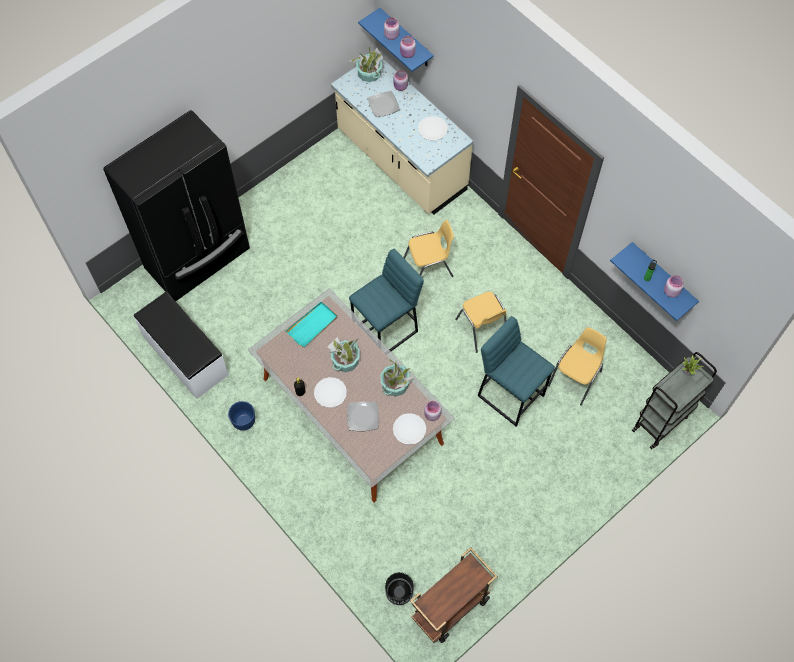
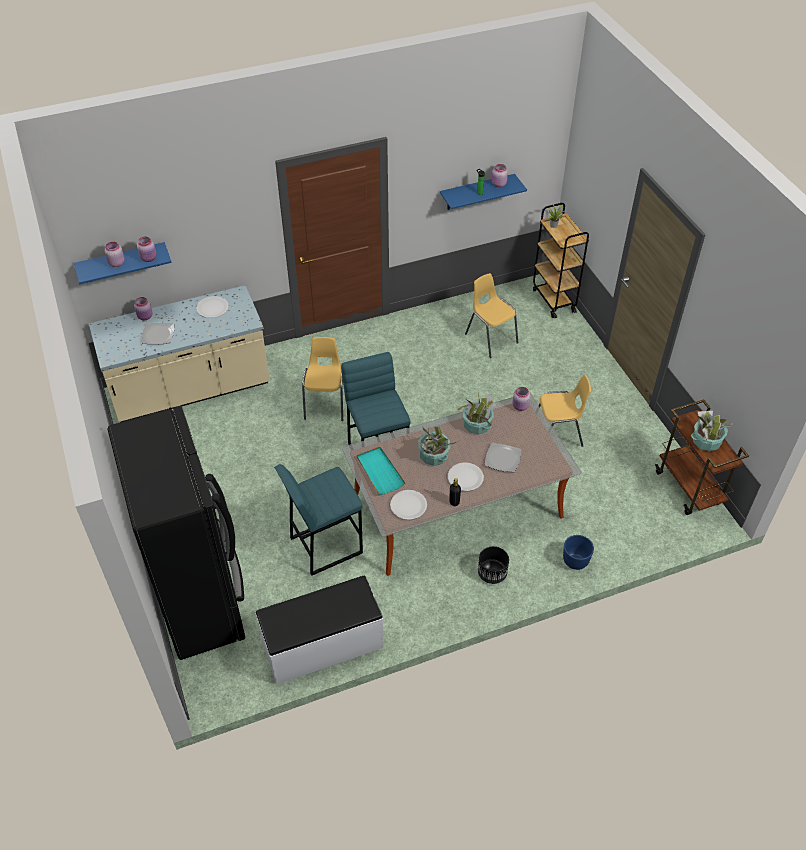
camera: 70 degrees left, 15 degrees down
blue planter [228,401,255,431] -> blue planter moved to [563,535,594,570]
potted plant [350,46,384,82] -> potted plant moved to [691,411,733,451]
black planter [385,572,414,605] -> black planter moved to [478,546,509,584]
white plate [393,413,426,445] -> white plate moved to [390,490,427,520]
yellow chair [455,291,507,353] -> yellow chair moved to [539,375,591,447]
turquoise stool [478,316,555,427] -> turquoise stool moved to [274,464,363,576]
grey cart [632,352,717,450] -> brown cart [533,203,589,318]

